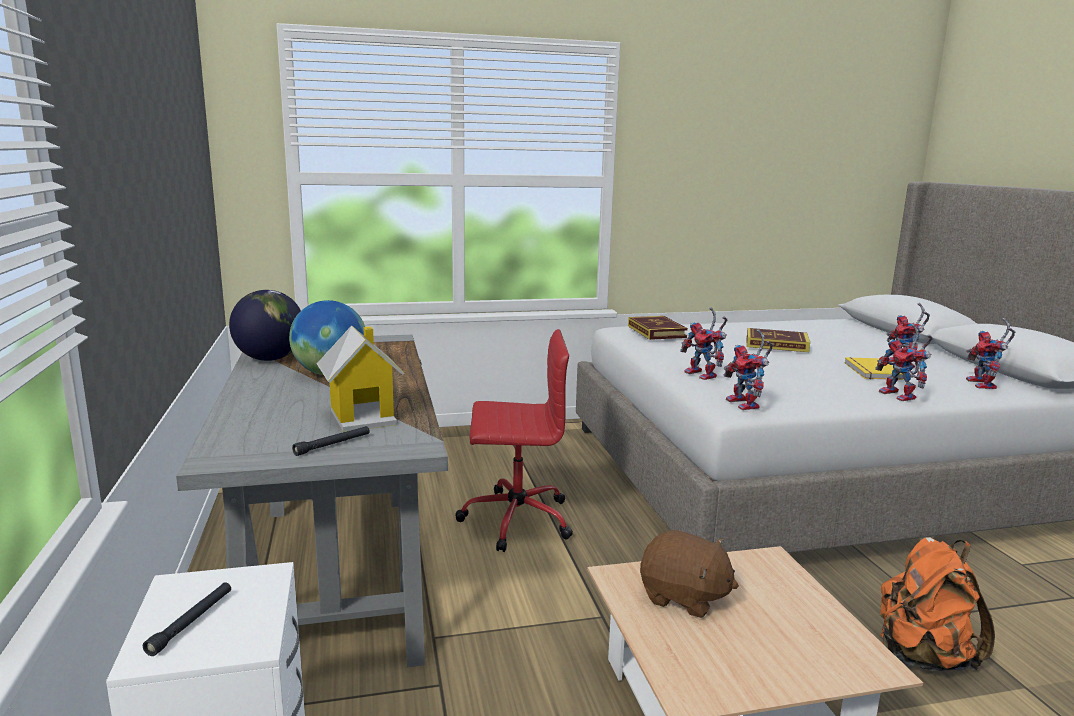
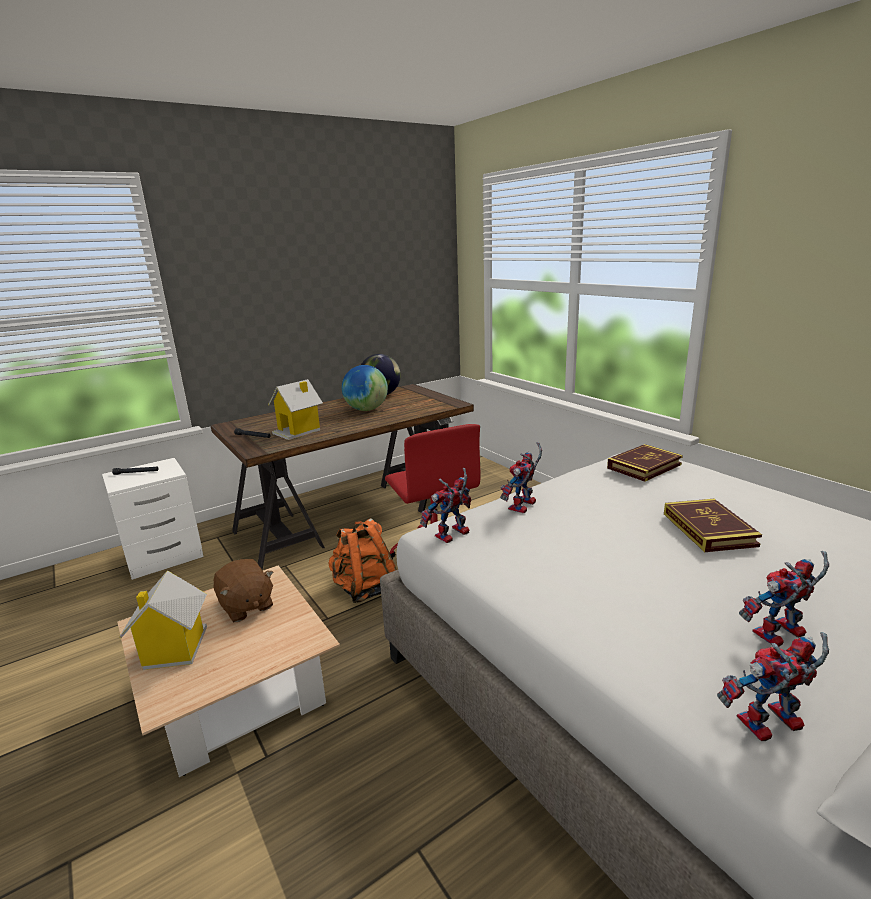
camera: 70 degrees right, 5 degrees up
grey desk [176,335,448,668] -> brown desk [210,384,474,570]
brown plush toy [640,530,739,618] -> brown plush toy turned 45 degrees counterclockwise [213,559,273,622]
yellow book [844,357,904,380] -> none
toy robot [875,324,933,401] -> none
orange backpack [880,537,995,671] -> orange backpack moved to [328,518,397,603]
none -> toy house [119,570,207,670]

